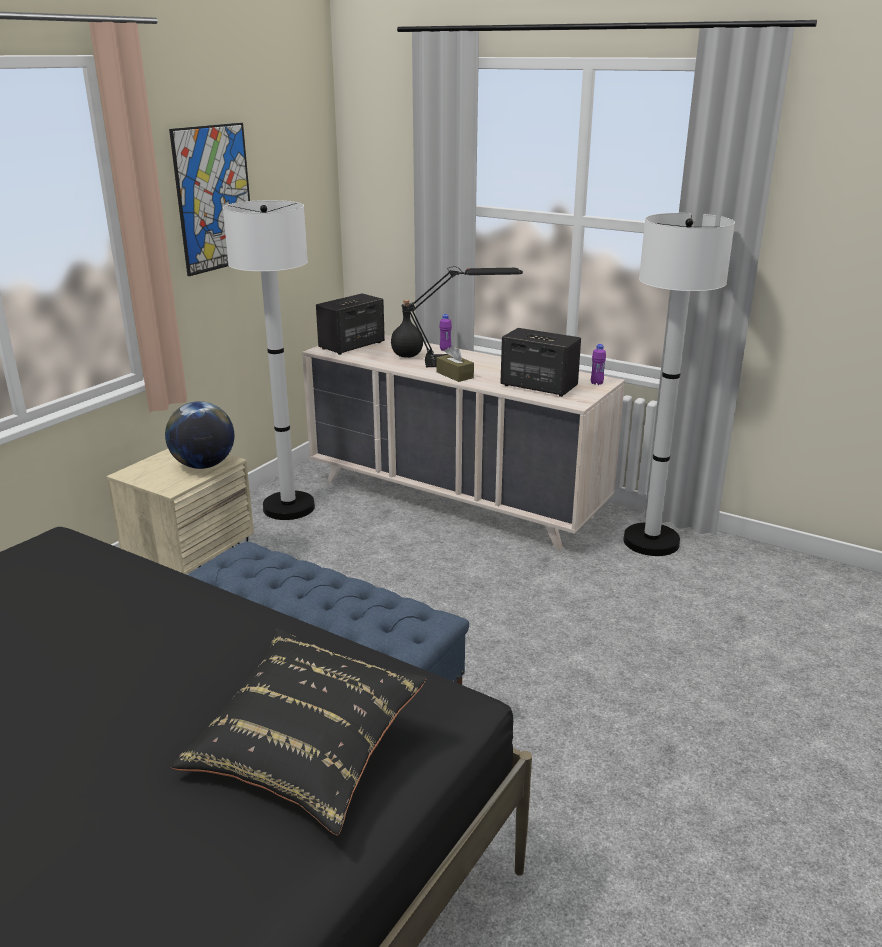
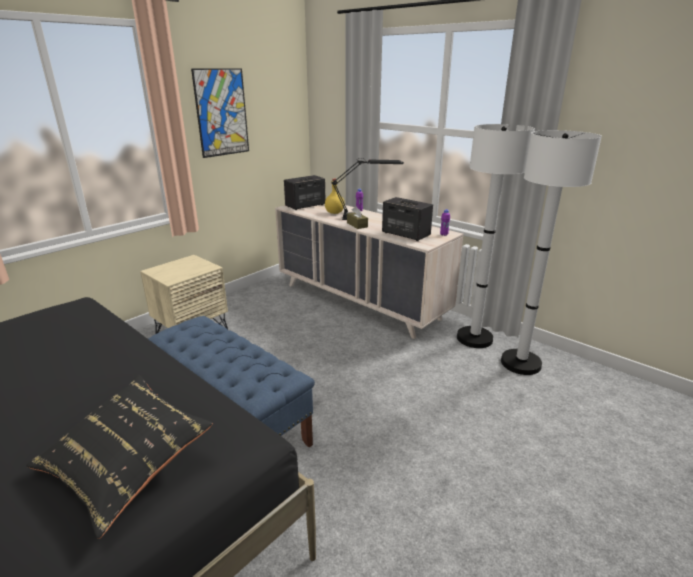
camera: 10 degrees right, 0 degrees up
globe [165,401,234,469] -> none
white floor lamp [223,200,315,520] -> white floor lamp moved to [501,130,602,375]
black bottle [391,300,423,358] -> yellow bottle [325,179,344,214]

